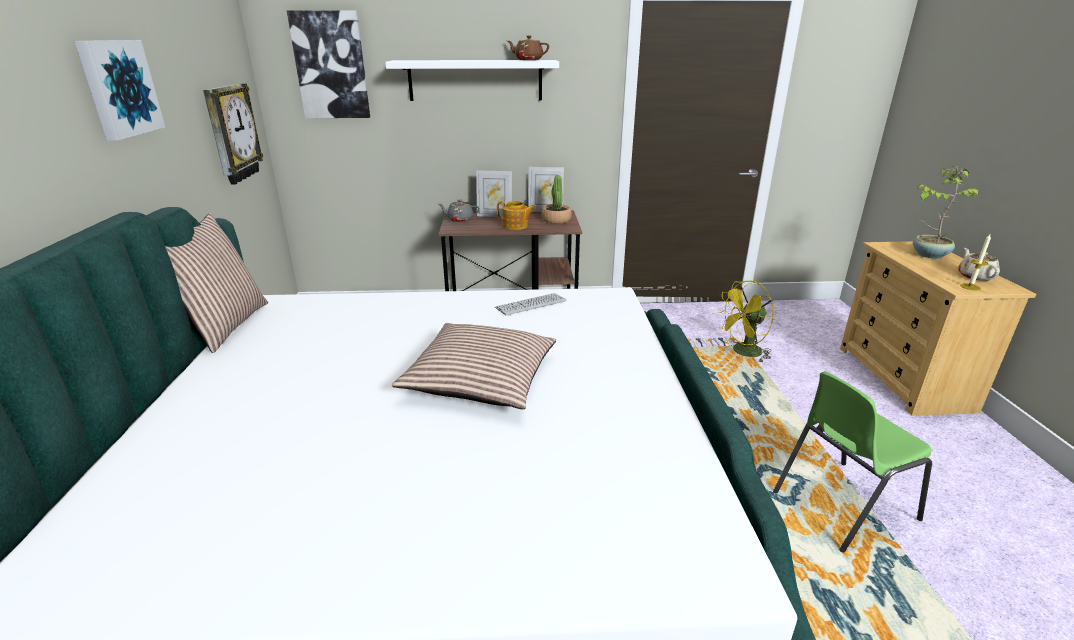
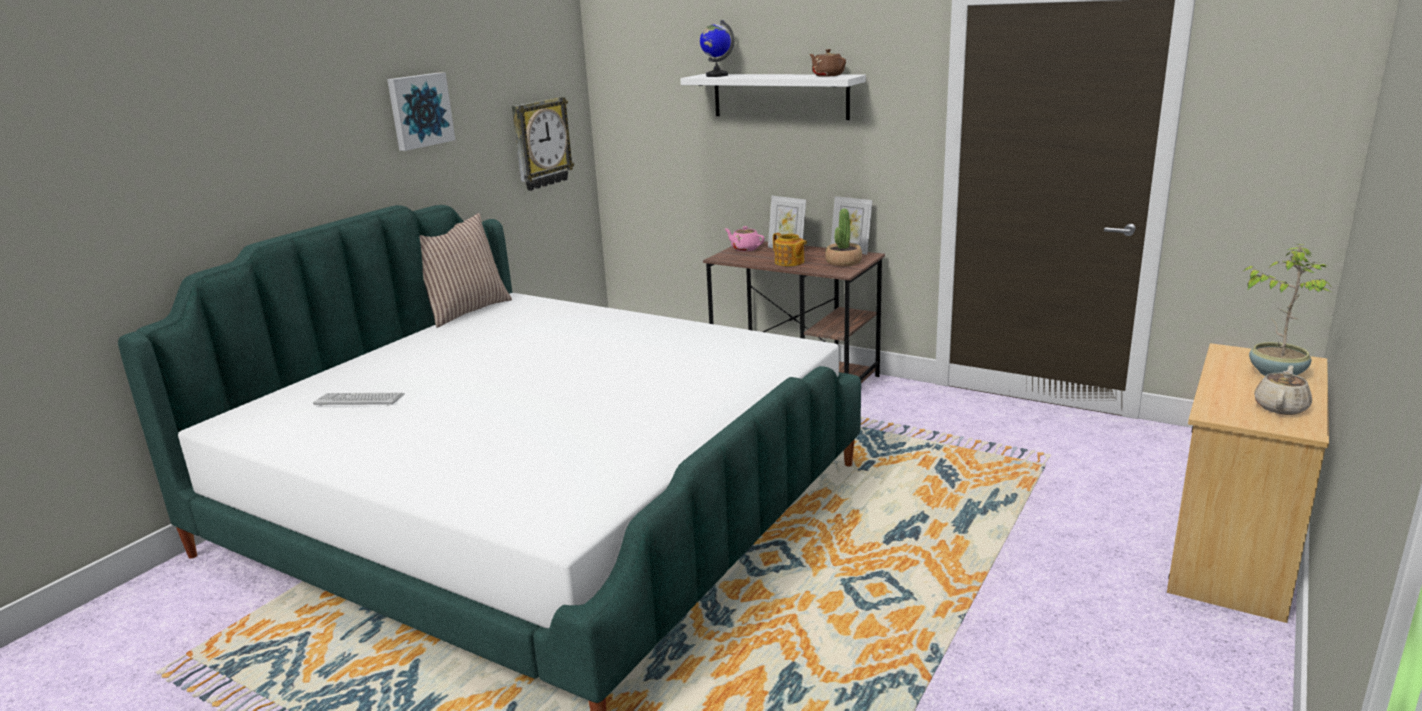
camera: 35 degrees right, 5 degrees down
picture [287,10,370,118] -> none
pillow [392,323,556,409] -> none
grey teapot [438,199,480,222] -> pink teapot [725,226,765,251]
keyboard [495,293,566,316] -> keyboard moved to [313,393,405,406]
yellow fan [717,281,773,362] -> none
green chair [773,371,932,553] -> none
candle [960,234,991,291] -> none
none -> globe [700,20,734,77]

